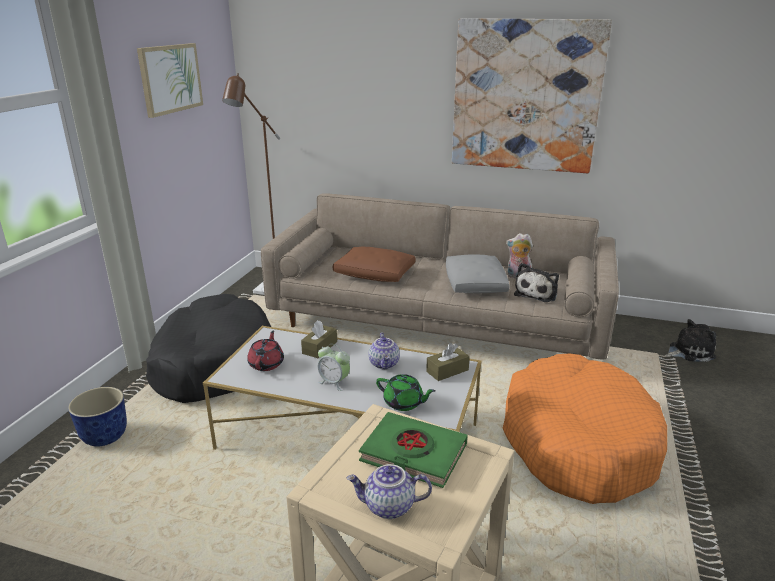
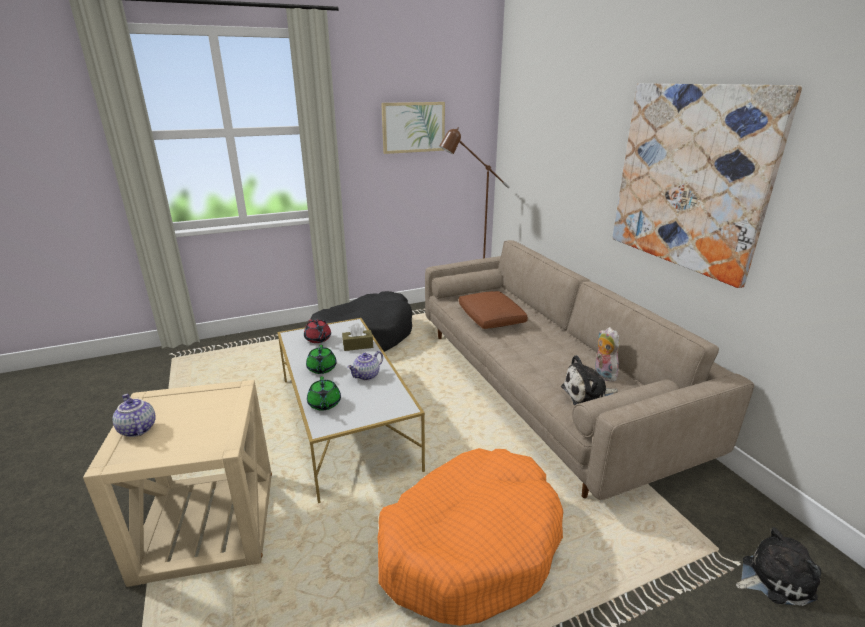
camera: 50 degrees right, 0 degrees up
planter [68,387,127,447] -> none
red teapot [247,331,284,371] -> red teapot turned 90 degrees clockwise [304,319,331,343]
alarm clock [318,344,350,391] -> green teapot [306,345,337,374]
green book [359,412,467,488] -> none
brown tissue box [426,343,470,381] -> none
grey pillow [446,254,509,293] -> none
plush toy [665,319,716,362] -> plush toy turned 45 degrees counterclockwise [736,527,821,606]

